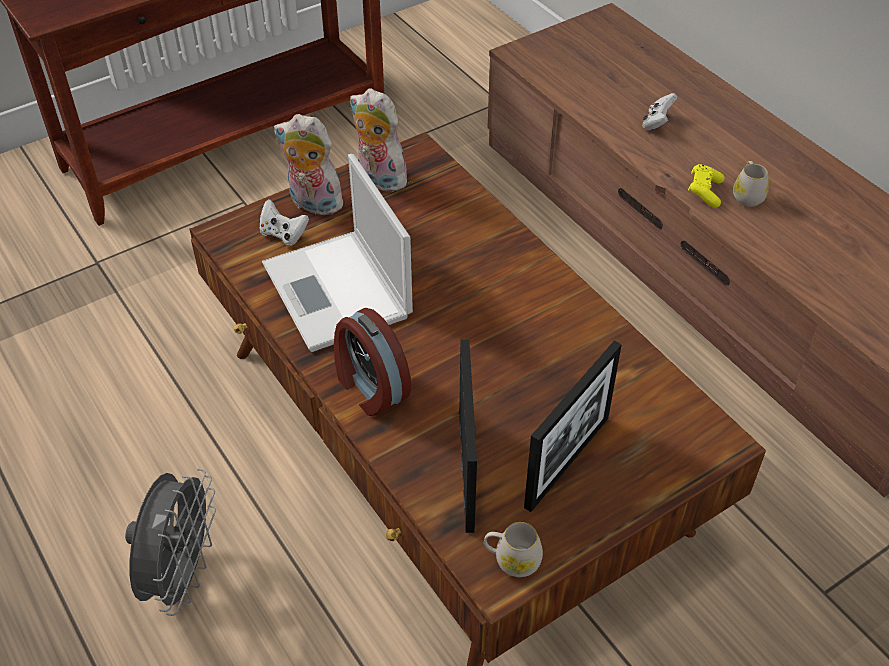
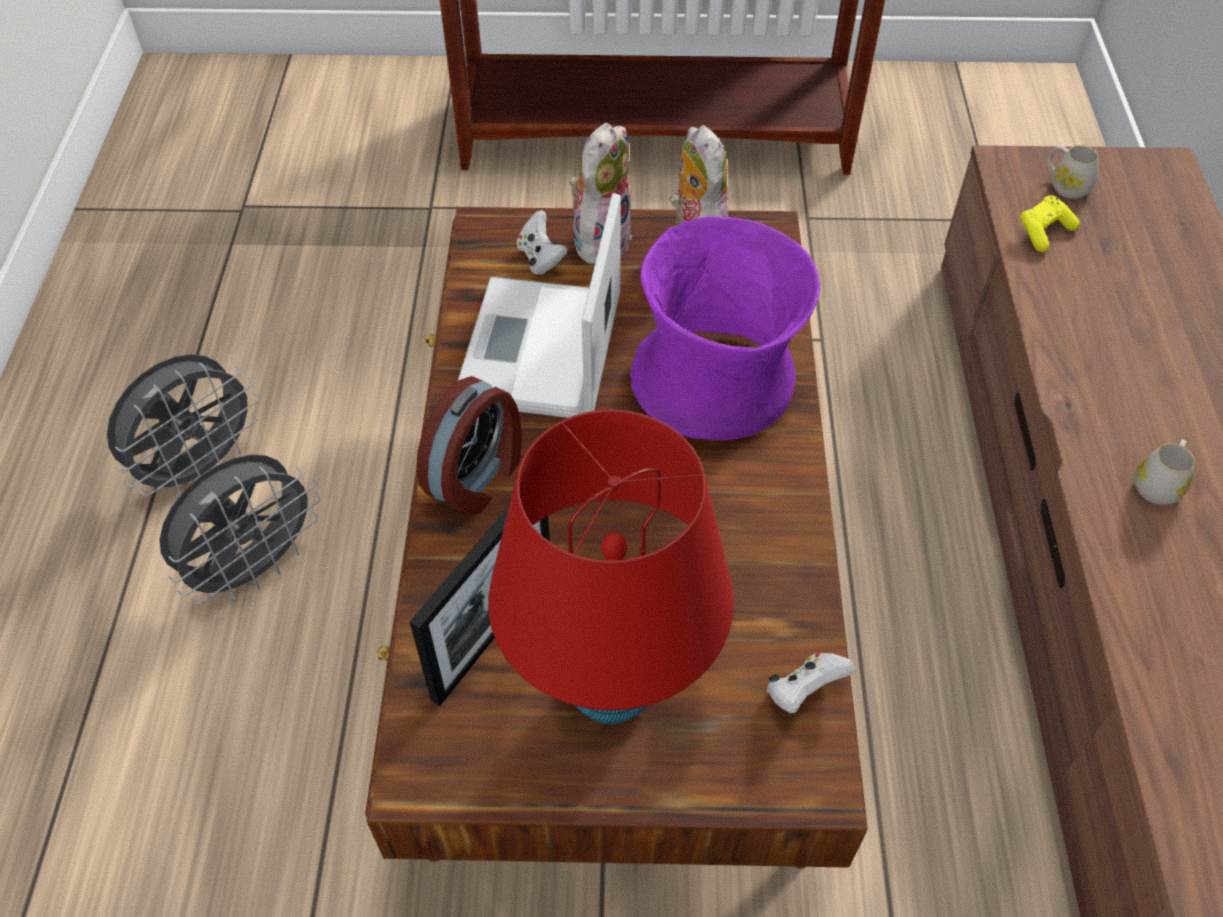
camera: 35 degrees right, 5 degrees up
plush toy [274,114,346,218] -> plush toy turned 60 degrees clockwise [569,123,633,265]
alarm clock [334,308,411,416] -> alarm clock turned 150 degrees counterclockwise [416,376,522,515]
white mug [484,522,543,577] -> white mug moved to [1048,145,1099,199]
picture frame [524,341,622,512] -> red table lamp [488,409,734,724]
white game controller [642,93,677,130] -> white game controller moved to [767,653,855,713]
yellow game controller [688,164,724,208] -> yellow game controller moved to [1019,195,1080,252]
none -> grey fan [107,354,259,496]
none -> purple vase [630,216,820,440]

